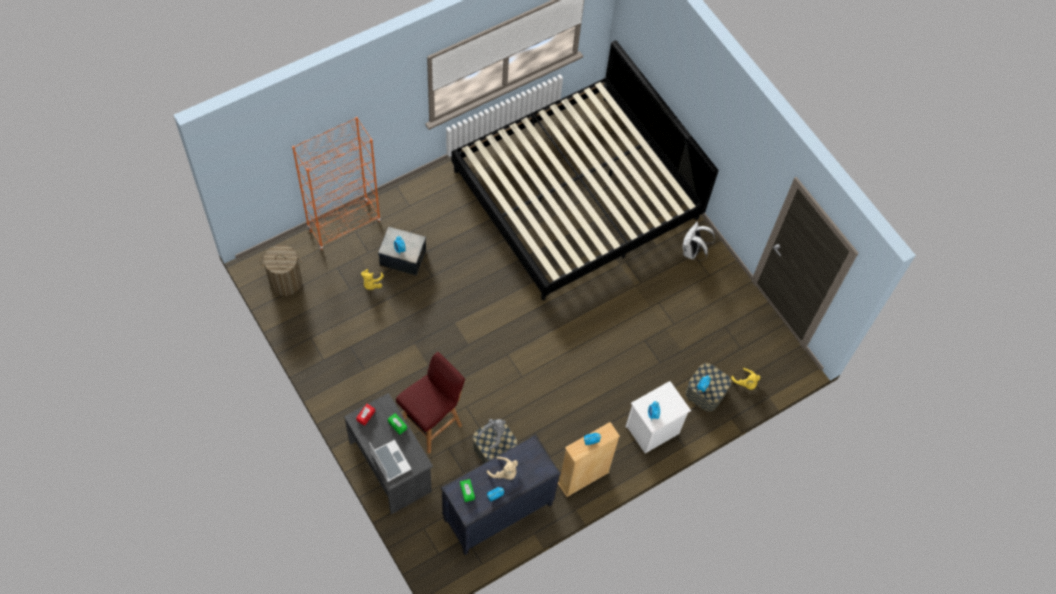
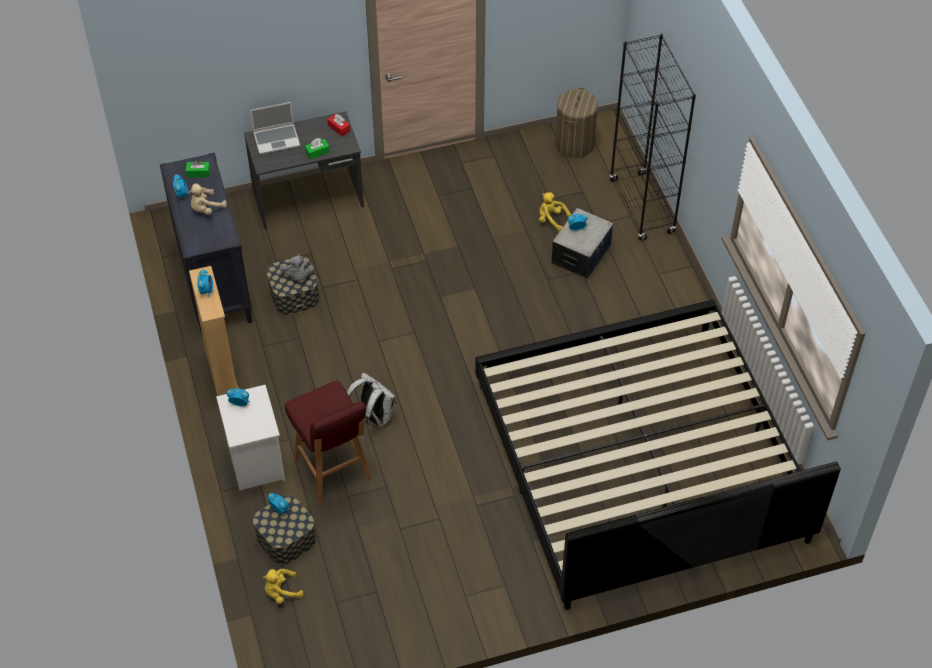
camera: 110 degrees right, 10 degrees down
orange bookcase [292,117,381,250] -> black bookcase [609,34,696,241]
red stool [396,352,465,454] -> red stool moved to [285,381,372,504]
white backpack [682,222,715,260] -> white backpack moved to [347,373,397,427]

